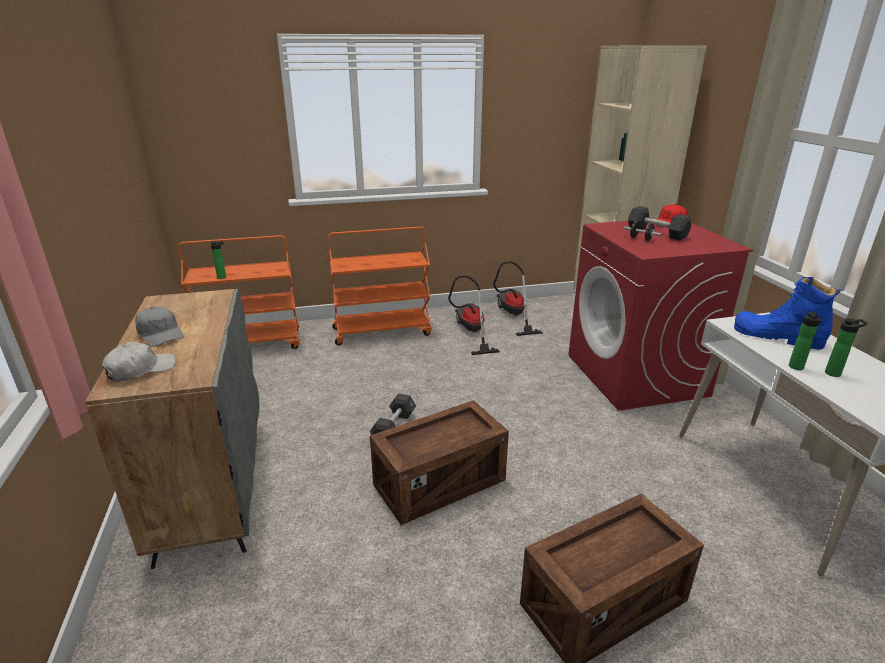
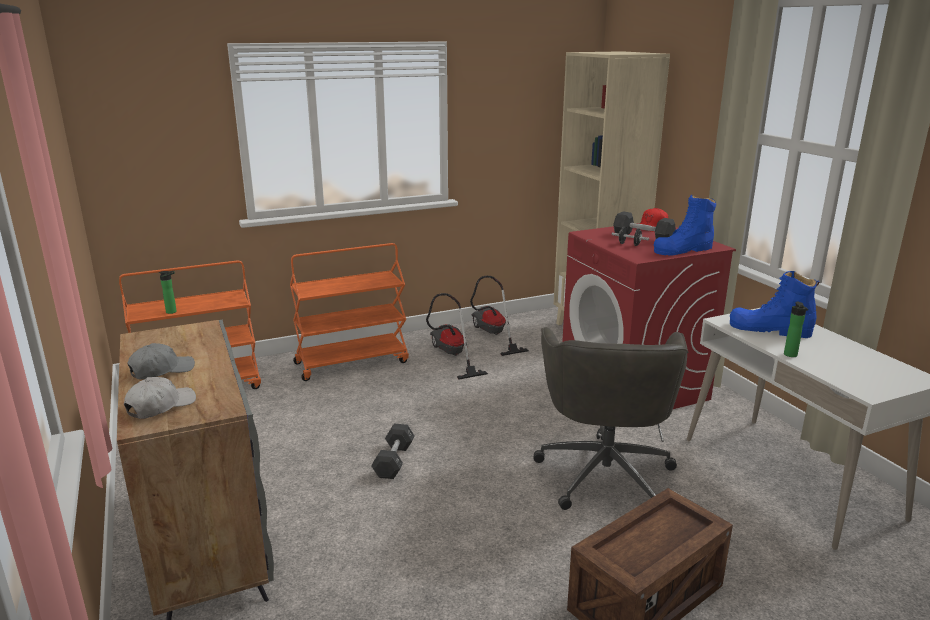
camera: 10 degrees left, 5 degrees down
grey cap [135,306,184,347] -> grey cap turned 75 degrees counterclockwise [127,343,195,380]
crate [370,400,509,525] -> none
bottle [825,318,867,377] -> none
none -> grey office chair [533,327,689,510]
none -> blue boot [654,194,716,256]

